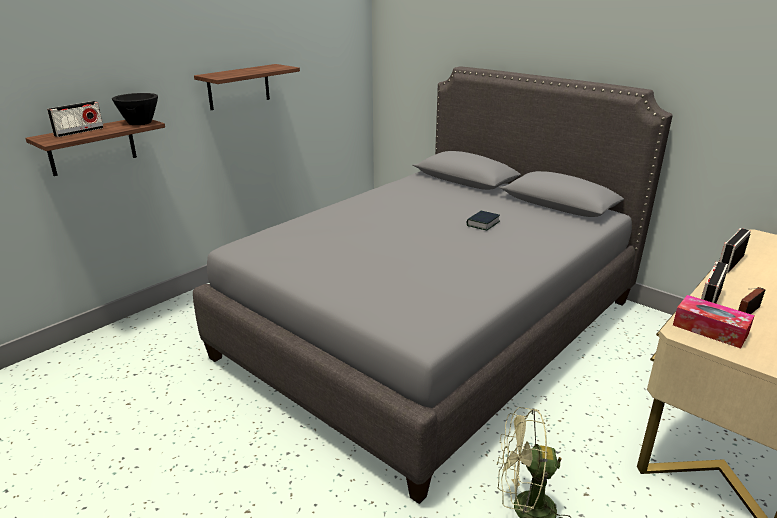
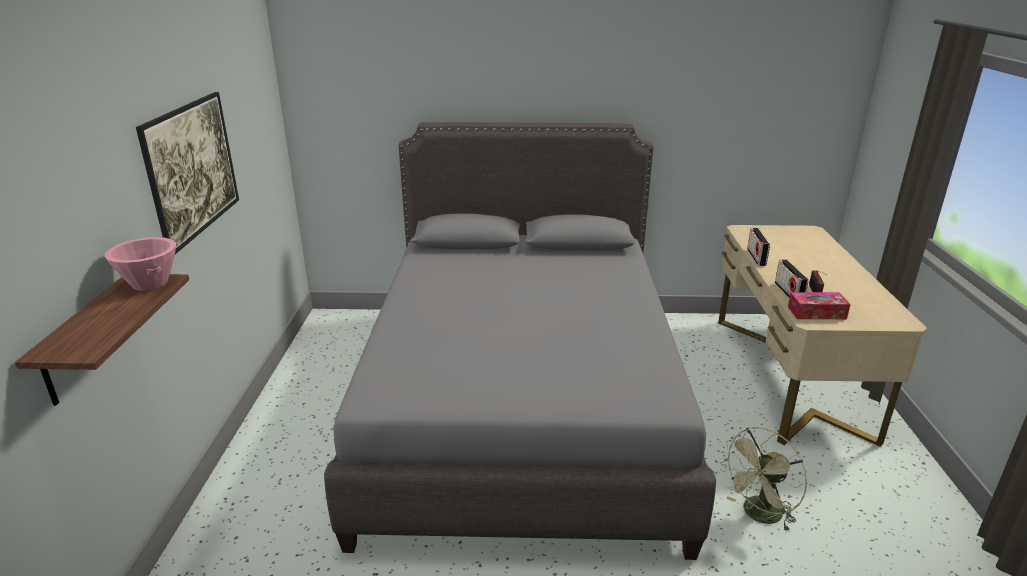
camera: 40 degrees left, 0 degrees up
radio [47,101,104,137] -> none
black bowl [112,93,158,125] -> pink bowl [104,237,176,291]
shelf [194,64,300,110] -> picture [136,92,239,254]
book [467,211,500,231] -> none

